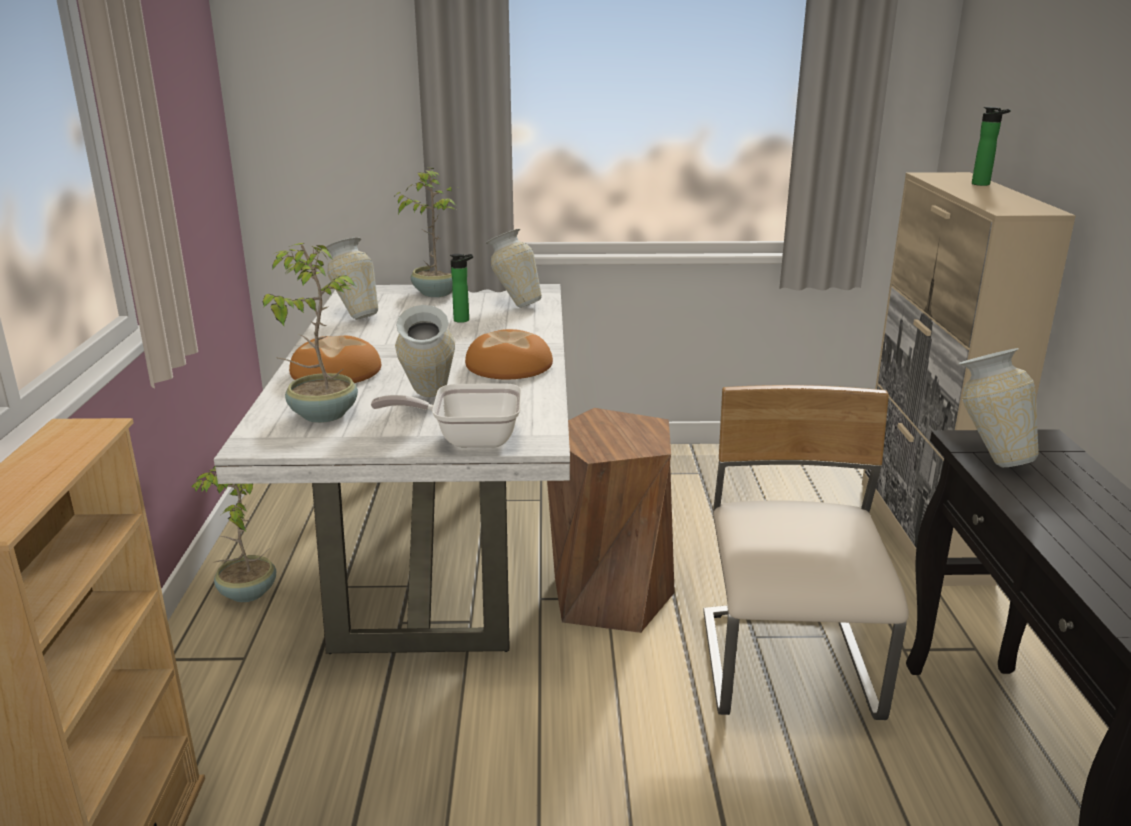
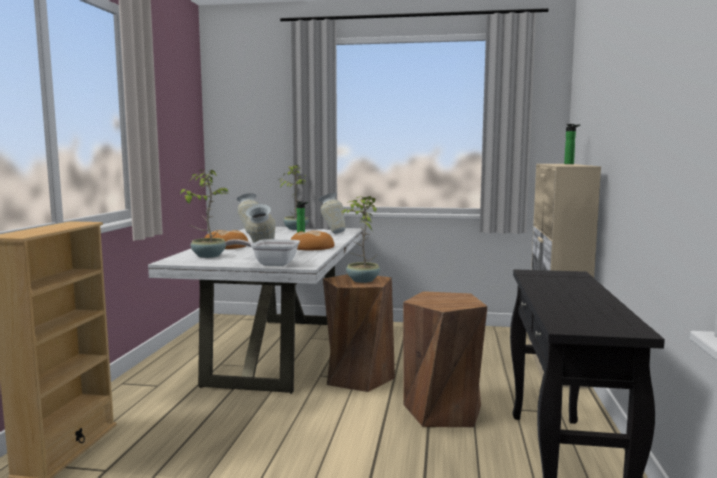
camera: 10 degrees right, 15 degrees down
potted plant [191,466,276,602] -> potted plant moved to [342,196,380,283]
beige chair [703,385,909,720] -> brown stool [403,291,487,427]
vase [958,348,1039,467] -> none

